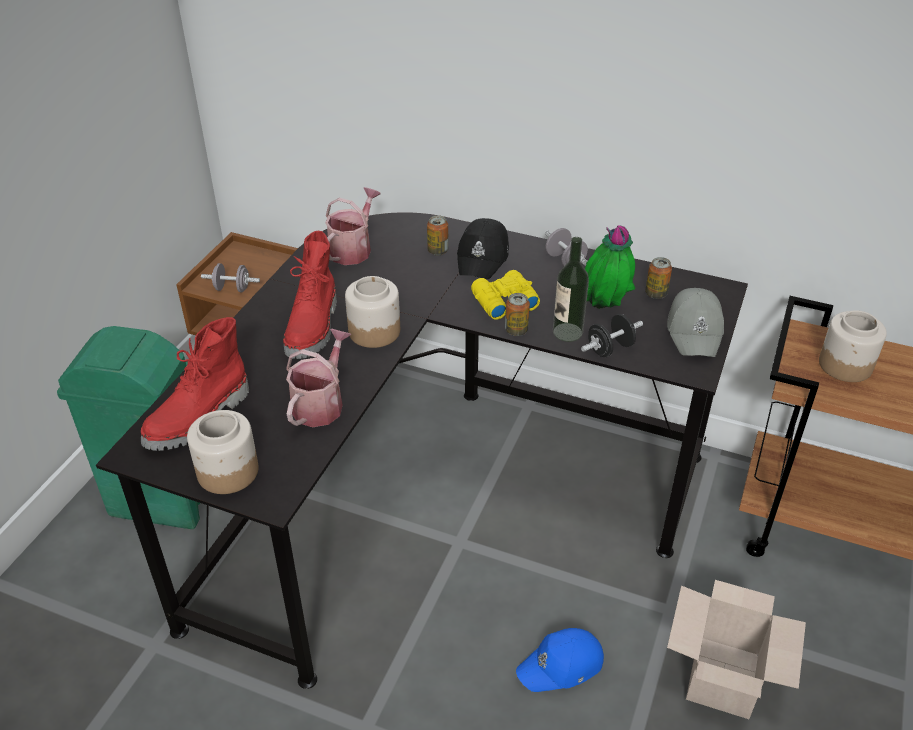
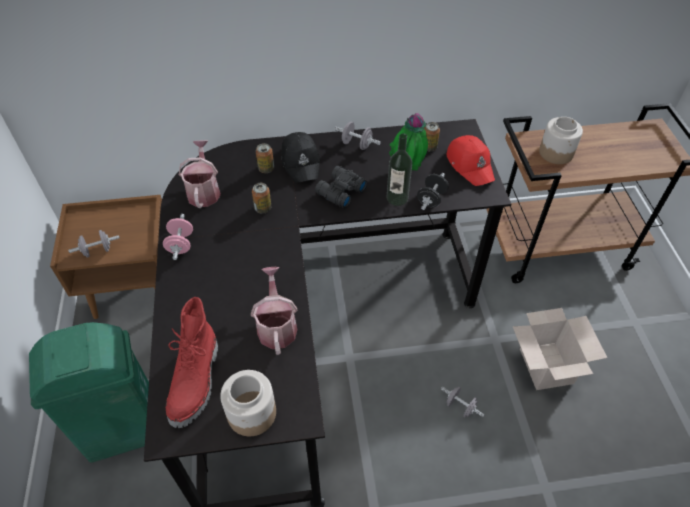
camera: 30 degrees left, 10 degrees up
red boot [283,231,337,359] -> none
jar [345,276,400,348] -> none
yellow binoculars [471,270,540,320] -> black binoculars [315,166,367,208]
can [505,293,530,336] -> can moved to [252,183,272,214]
blue cap [516,628,604,692] -> grey dumbbell [441,387,484,418]
grey cap [667,288,724,357] -> red cap [446,135,495,186]
none -> pink dumbbell [163,214,193,260]

